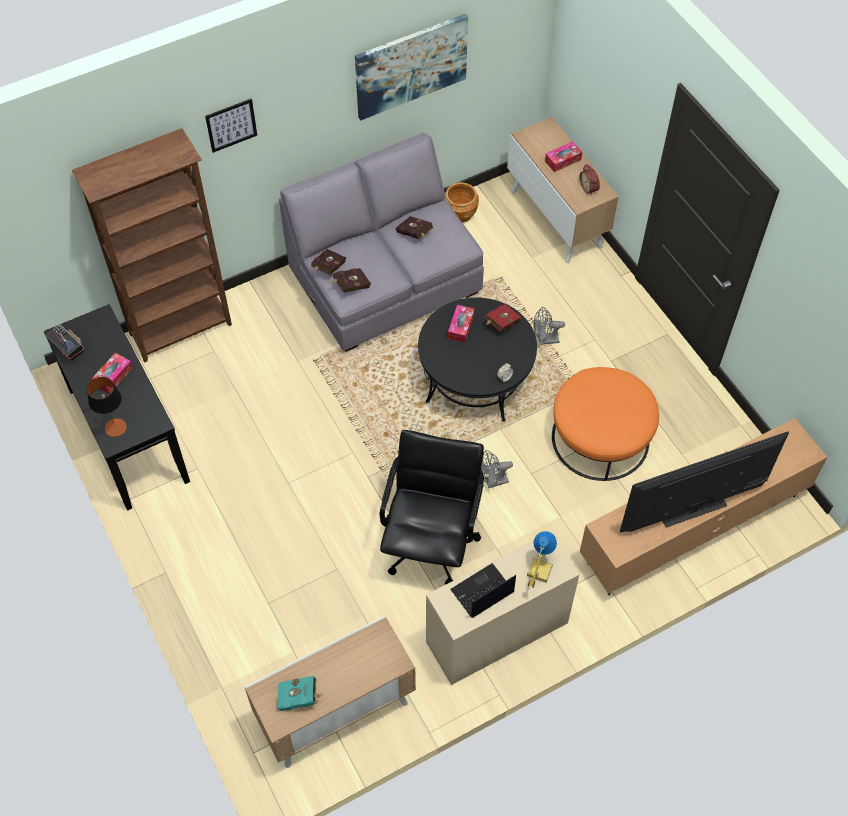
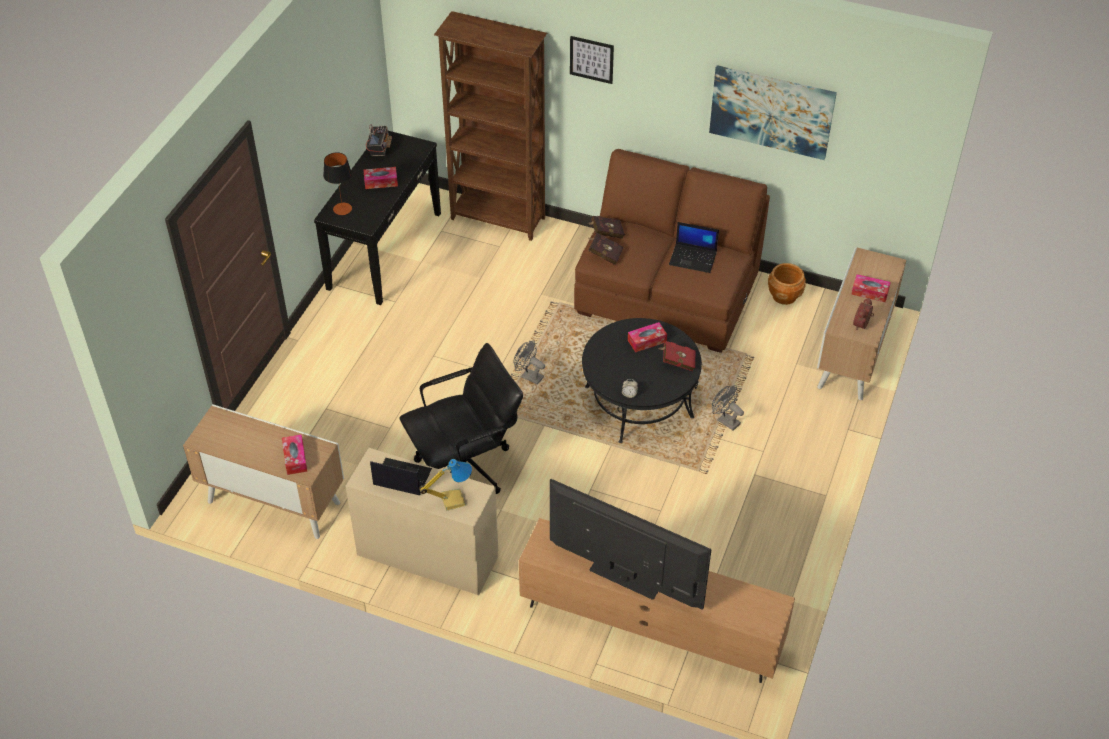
camera: 50 degrees right, 10 degrees down
turquoise book [278,676,321,711] -> none
grey sofa [279,133,484,352] -> brown sofa [574,149,770,353]
red book [396,216,433,239] -> laptop [669,222,719,273]
grey fan [481,450,513,488] -> grey fan moved to [513,341,545,385]
orange ottoman [552,367,659,481] -> none
none -> tissue box [282,434,307,475]

